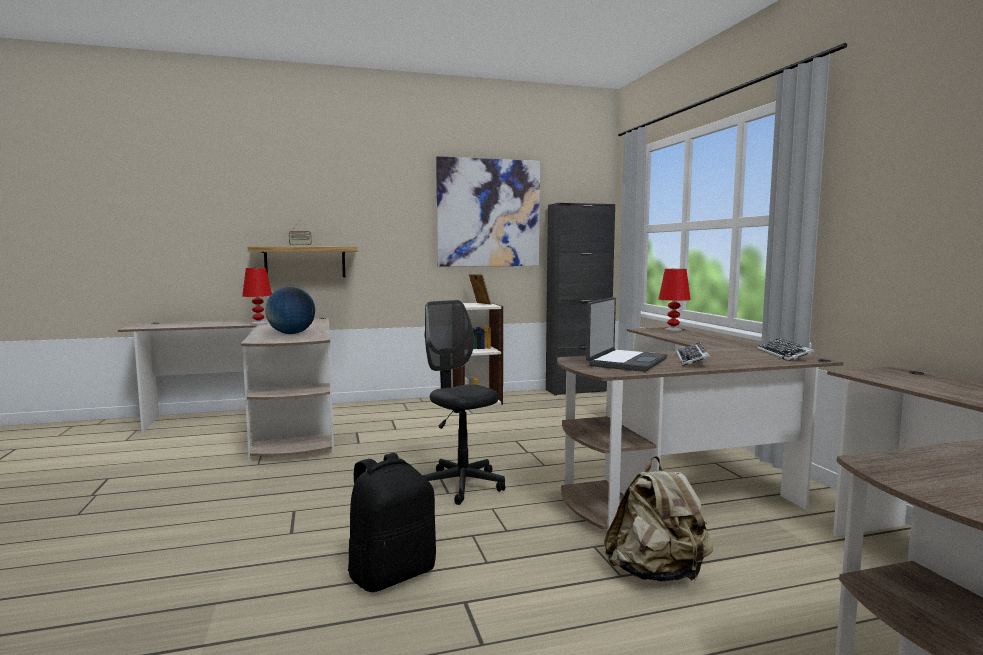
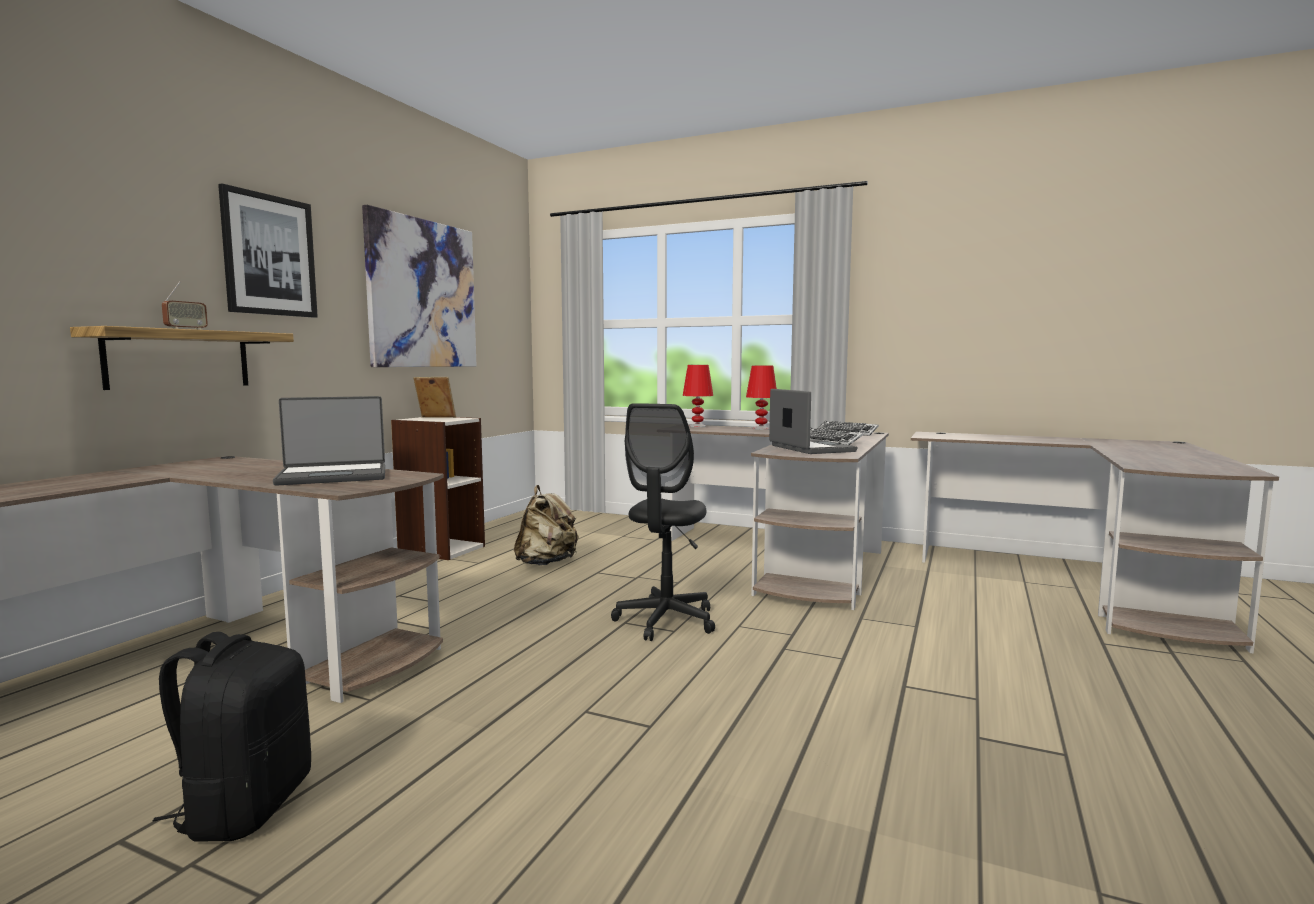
camera: 50 degrees left, 0 degrees up
red table lamp [242,268,272,325] -> red table lamp moved to [746,366,777,430]
globe [265,286,315,334] -> laptop [273,396,385,486]
black backpack [348,453,436,592] -> black backpack moved to [153,632,311,842]
black office chair [422,300,505,505] -> black office chair turned 75 degrees counterclockwise [611,403,715,641]
black cabinet [546,203,615,396] -> none
beige backpack [604,456,713,582] -> beige backpack moved to [514,485,579,565]
none -> picture [218,183,318,318]

